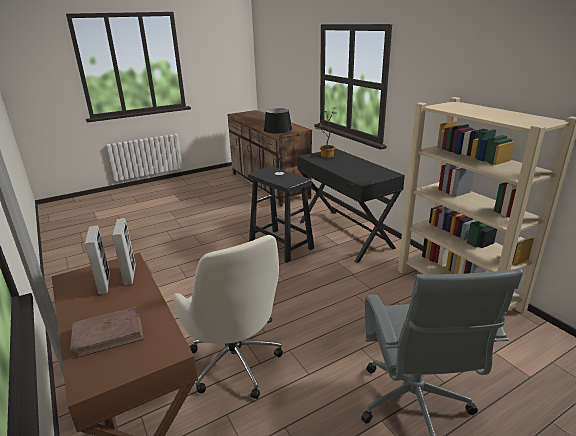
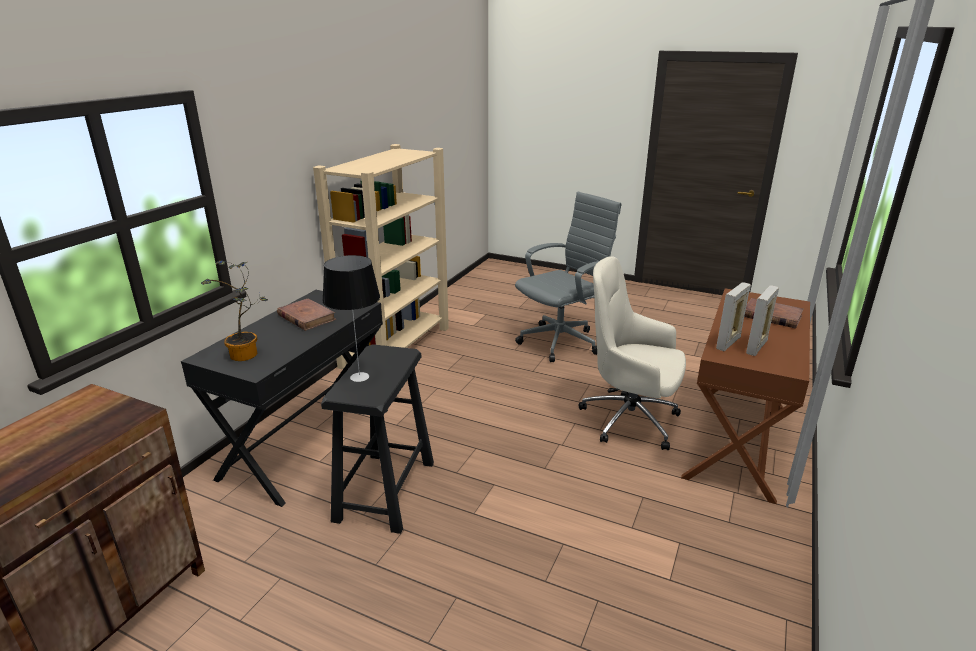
camera: 125 degrees left, 0 degrees up
beige office chair [173,235,283,399] -> beige office chair turned 90 degrees counterclockwise [579,256,686,450]
none -> brown book [277,298,336,331]

